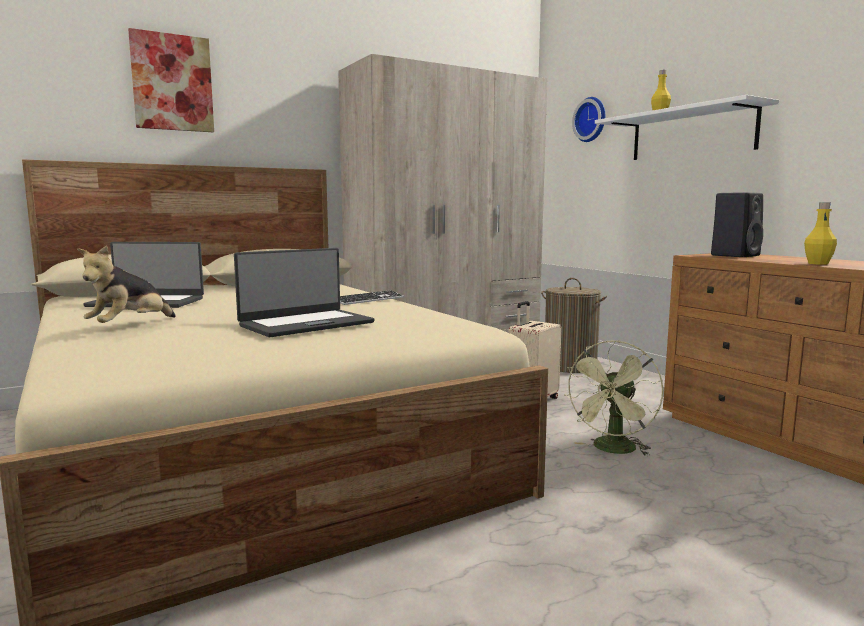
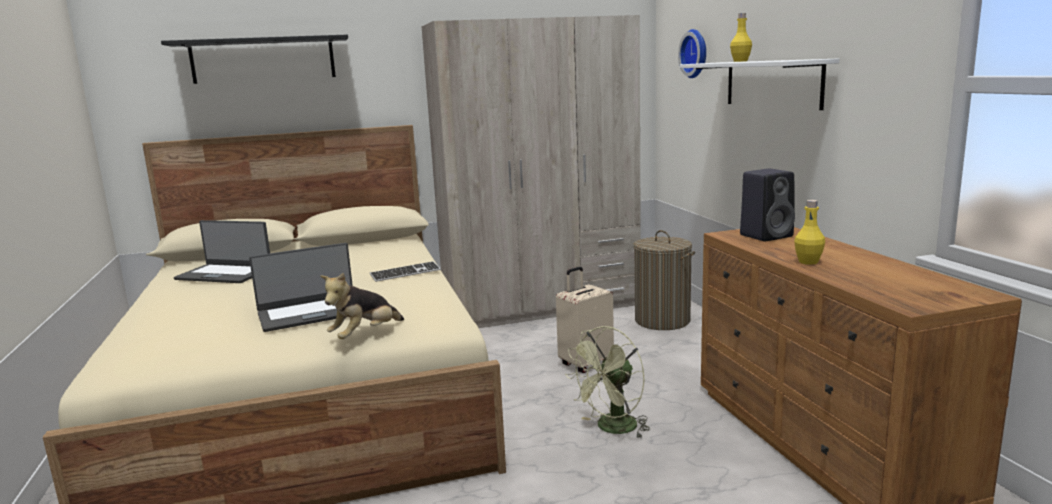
camera: 15 degrees right, 5 degrees up
plush toy [77,245,176,323] -> plush toy moved to [320,272,404,339]
picture [128,28,214,132] -> black shelf [161,35,348,84]

